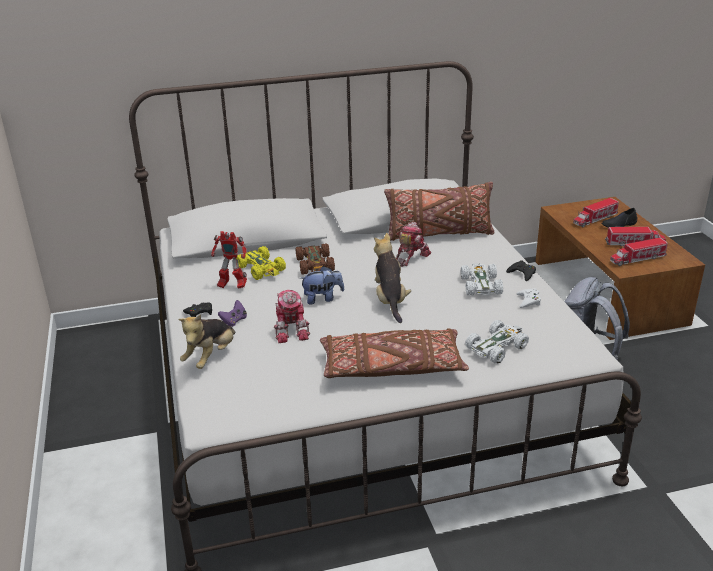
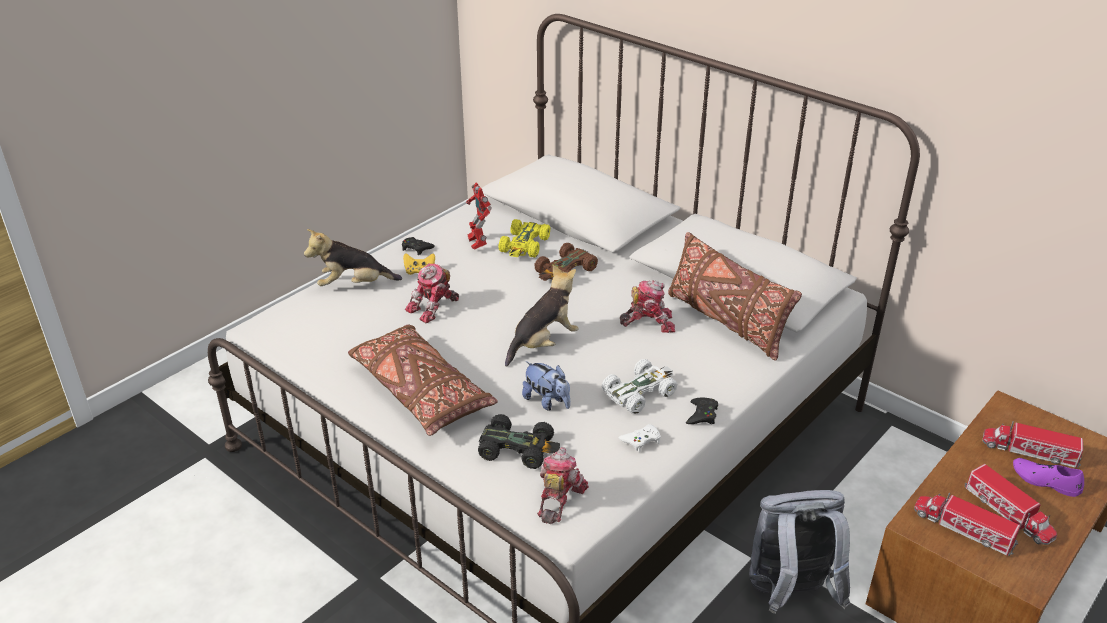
camera: 55 degrees right, 5 degrees up
purple game controller [218,300,247,327] -> yellow game controller [403,253,435,275]
plush toy [299,266,344,305] -> plush toy moved to [522,361,570,411]
white toy car [465,320,529,364] -> black toy car [478,414,560,469]
black shoe [602,208,638,228] -> purple shoe [1013,458,1084,497]
none -> toy robot [537,447,589,524]

